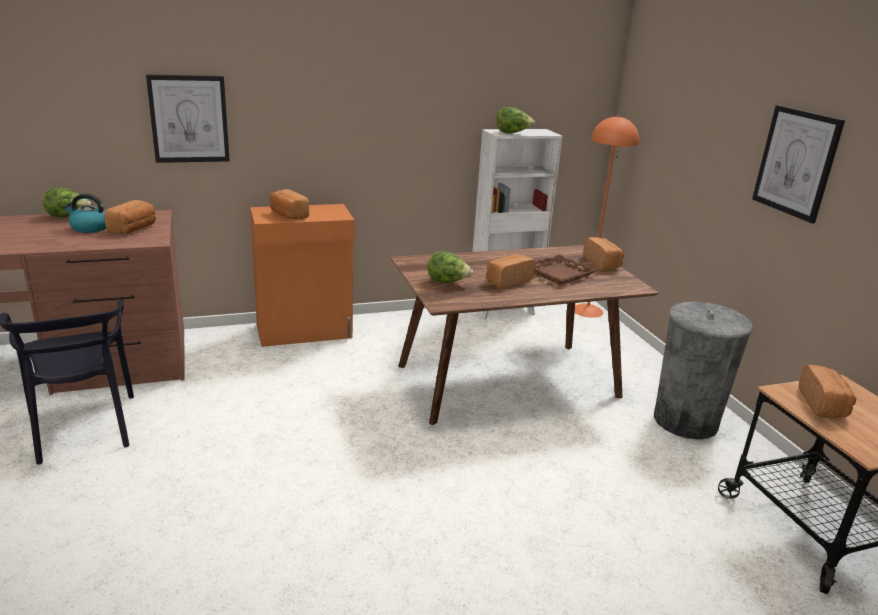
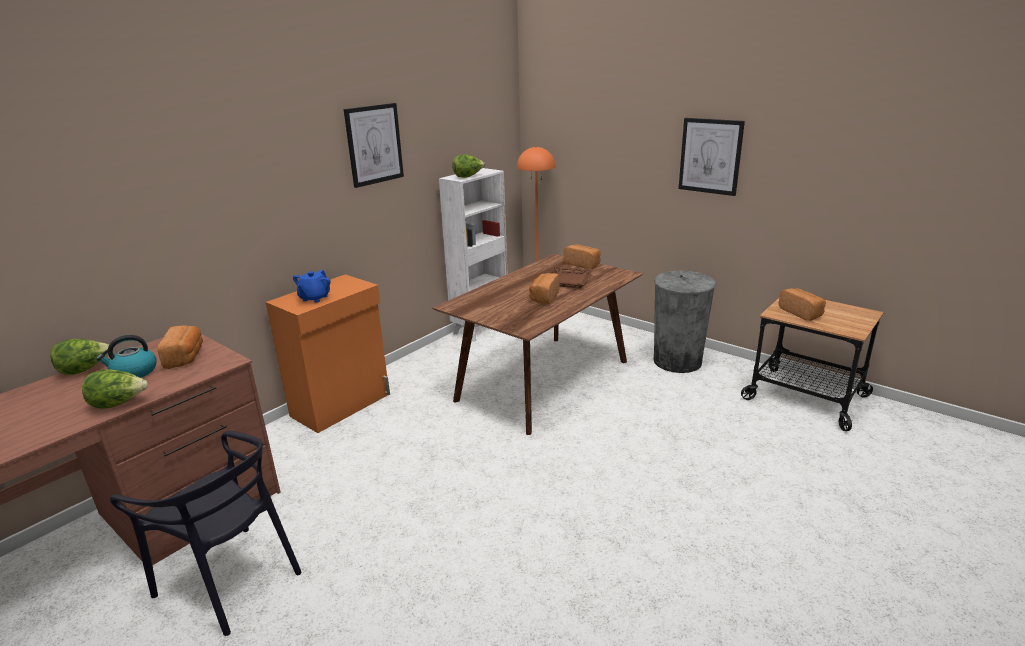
camera: 30 degrees left, 0 degrees up
picture [146,74,230,163] -> picture moved to [344,103,404,188]
bread [269,189,309,219] -> blue teapot [293,270,331,303]
lettuce [428,251,473,283] -> lettuce moved to [82,369,148,409]

